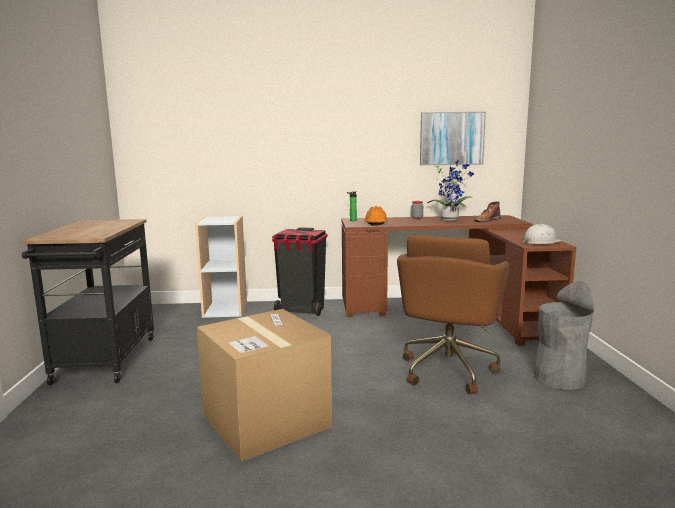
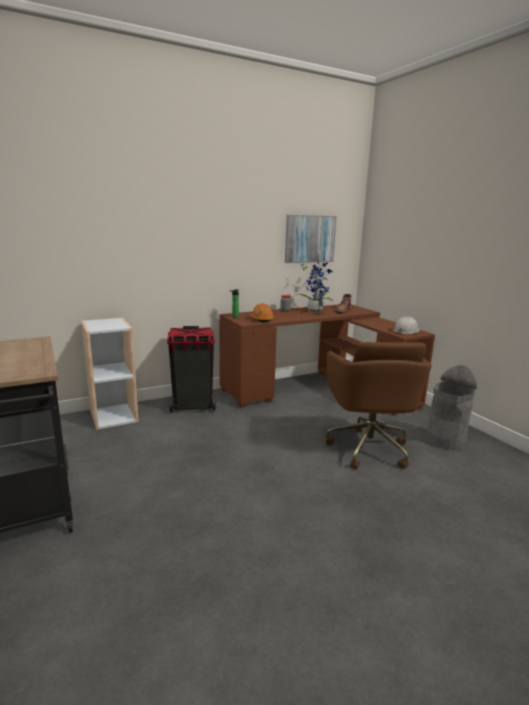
camera: 25 degrees left, 5 degrees up
cardboard box [197,309,332,461] -> none

